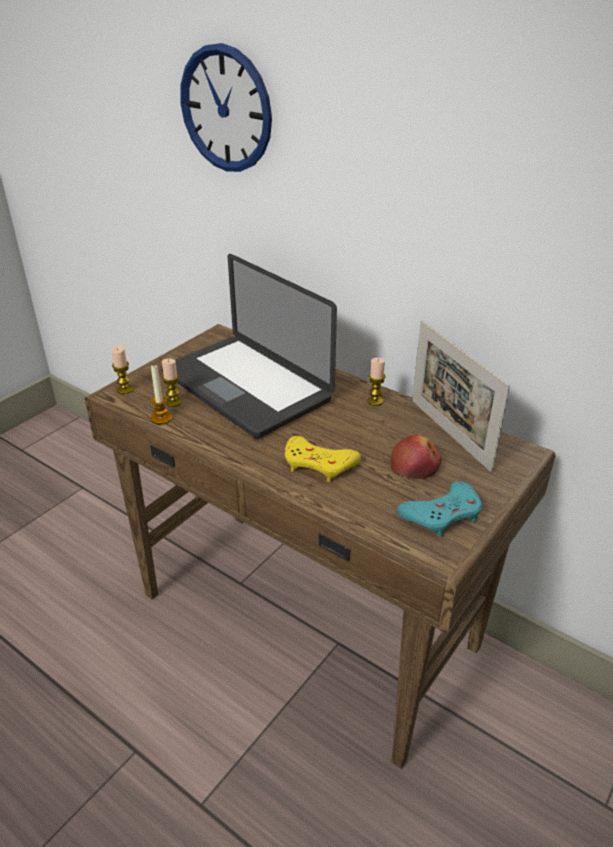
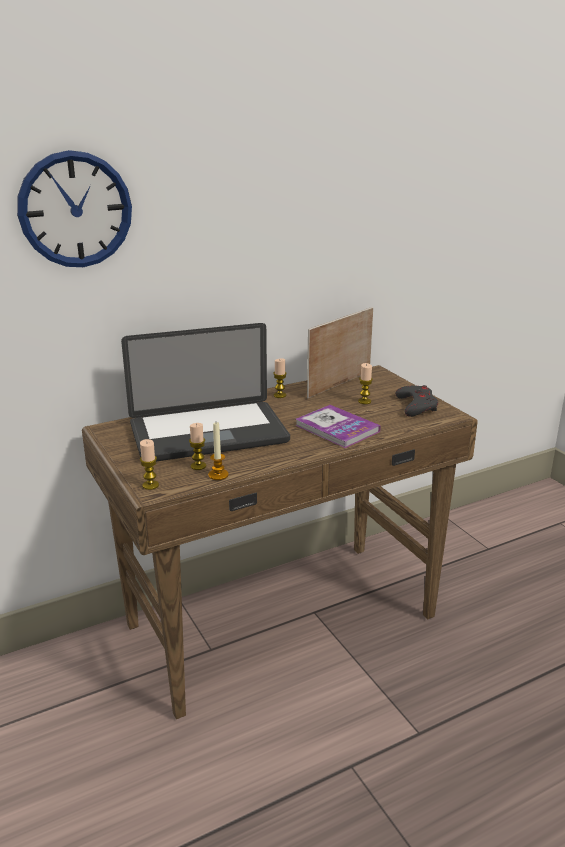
camera: 65 degrees left, 10 degrees down
yellow game controller [285,436,361,482] -> book [295,405,381,448]
apple [390,435,441,479] -> candle [358,363,373,404]
turquoise game controller [397,481,482,537] -> grey game controller [395,385,438,417]
picture frame [412,320,510,472] -> picture frame turned 135 degrees clockwise [307,307,373,398]

